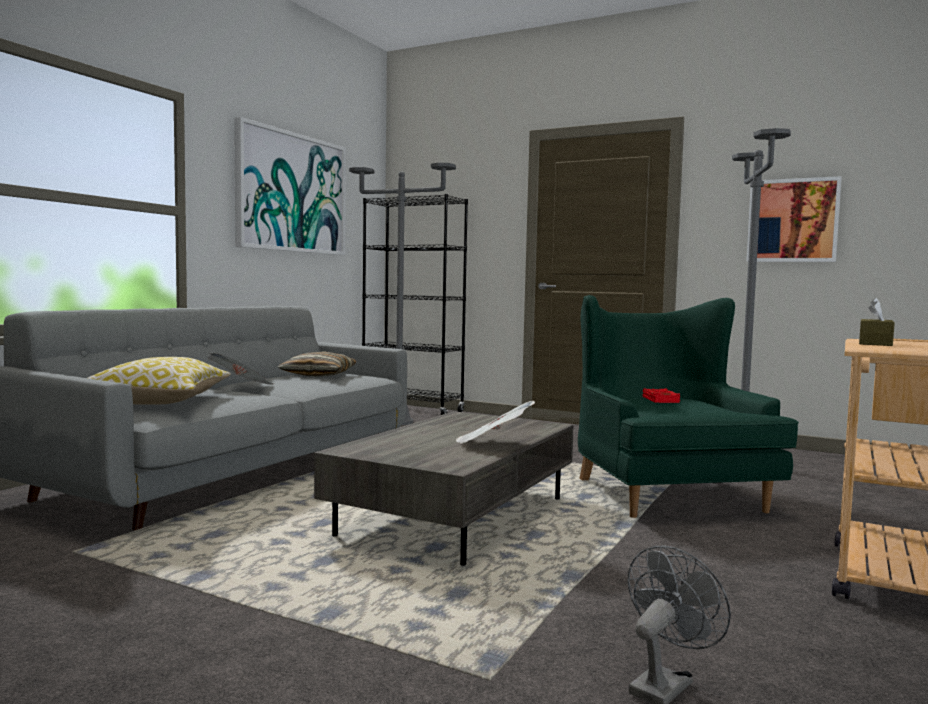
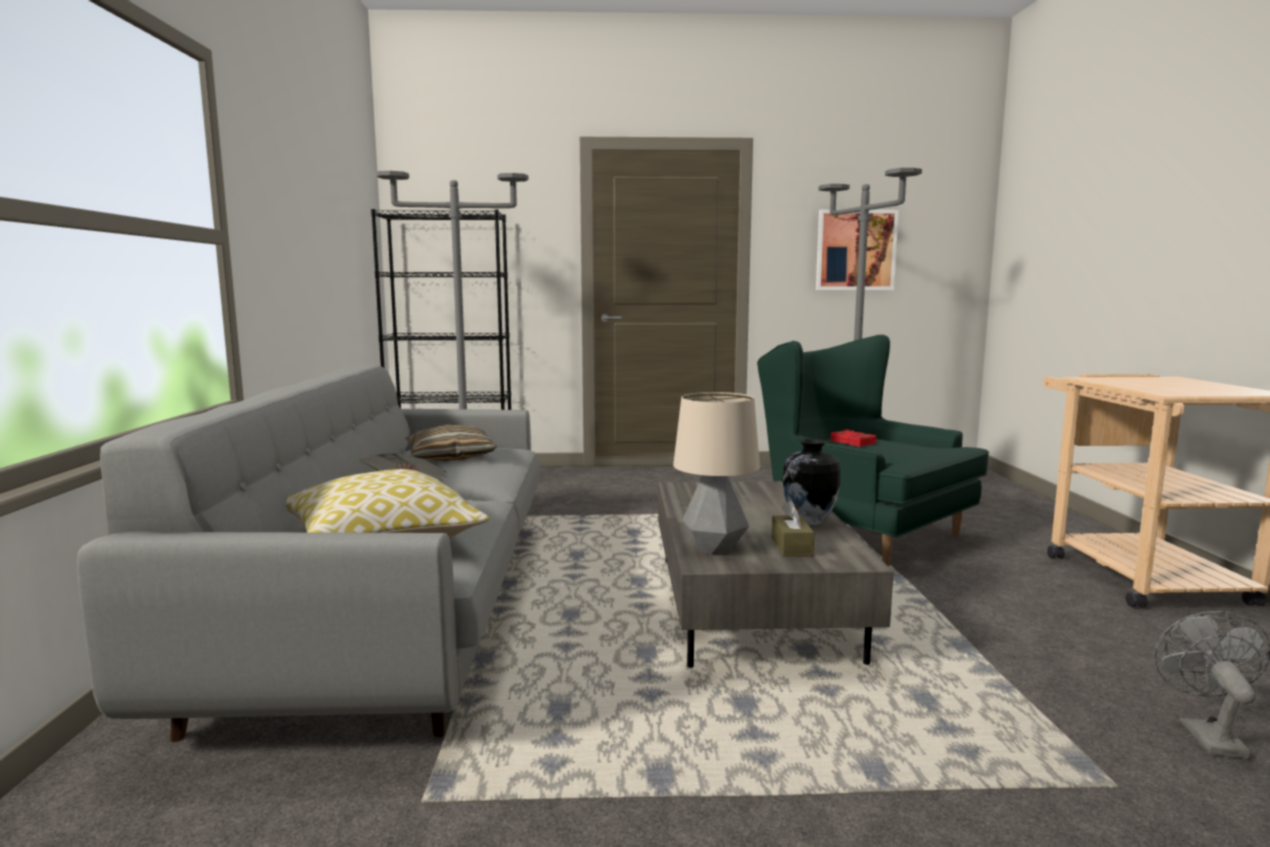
camera: 30 degrees left, 5 degrees up
picture [234,117,346,255] -> none
newspaper [456,401,535,444] -> vase [783,439,840,525]
brown tissue box [859,298,895,346] -> brown tissue box moved to [772,500,814,557]
none -> table lamp [673,392,760,555]

